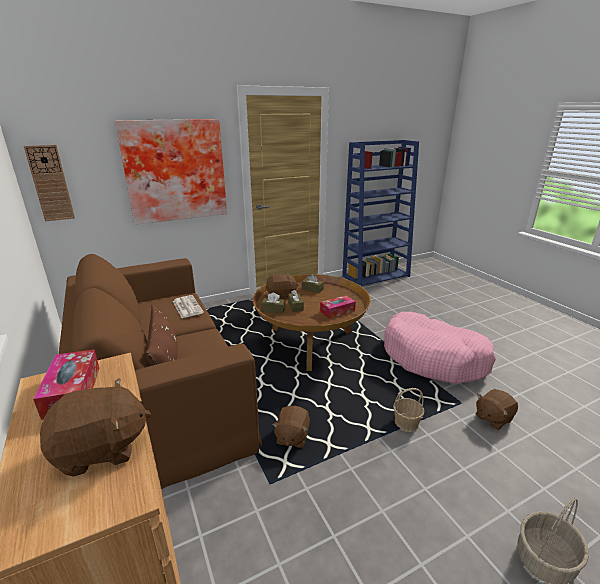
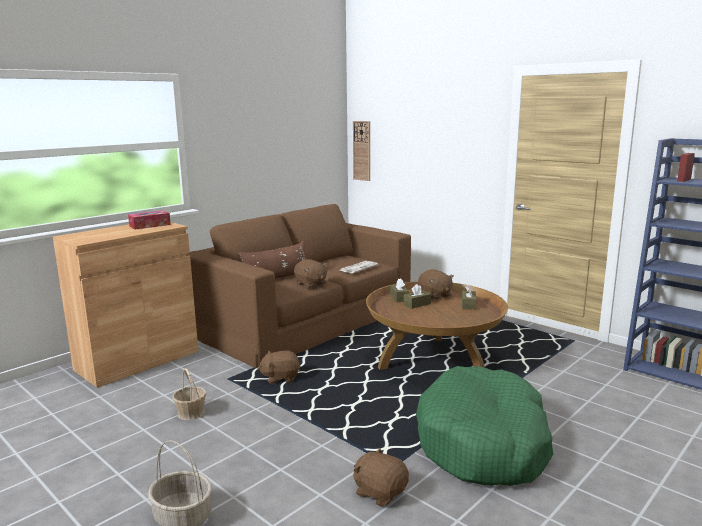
camera: 70 degrees right, 10 degrees down
brown plush toy [40,378,151,477] -> brown plush toy moved to [294,259,328,288]
picture [115,119,227,225] -> none
tissue box [320,295,356,319] -> none
pink dog bed [384,312,496,384] -> green dog bed [416,366,553,486]
basket [393,388,424,432] -> basket moved to [172,368,206,420]

